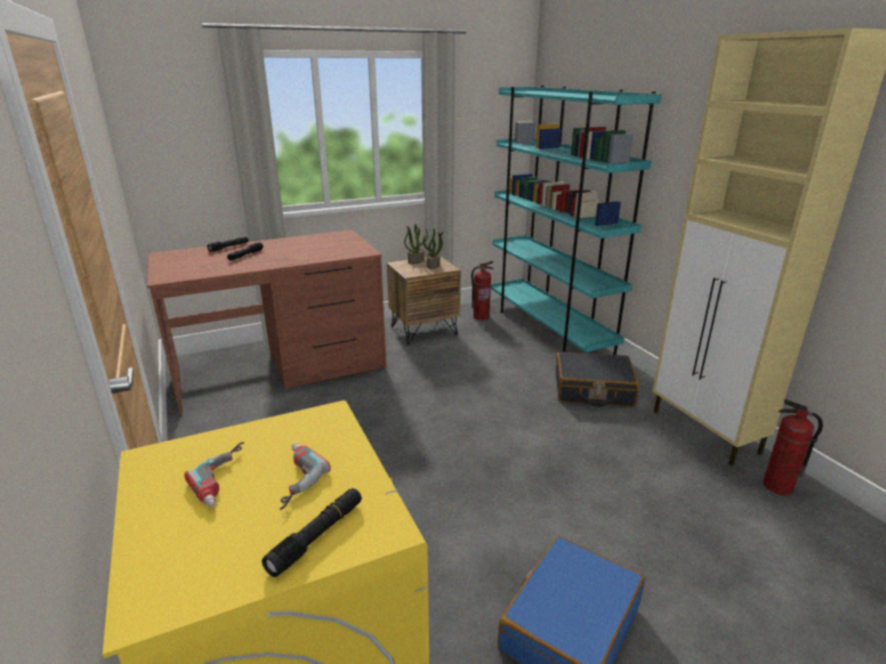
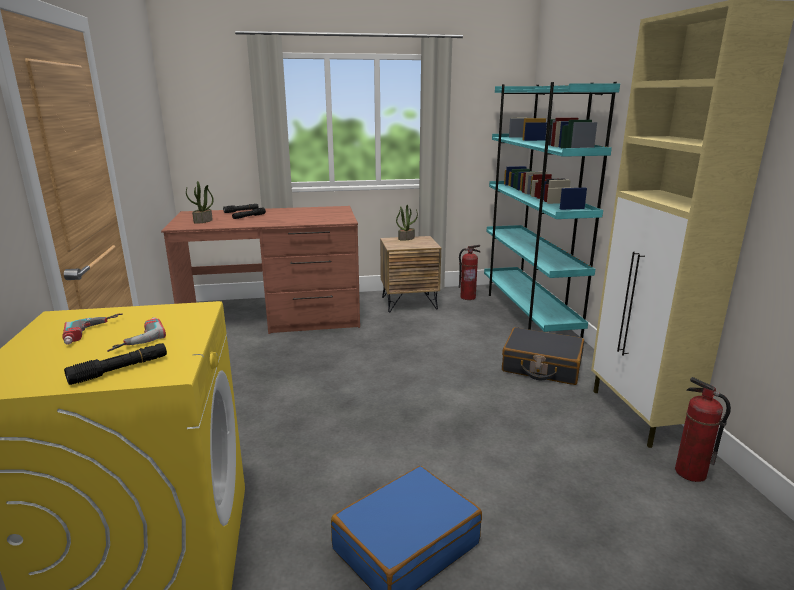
camera: 15 degrees right, 5 degrees down
potted plant [423,228,444,269] -> potted plant moved to [186,181,214,224]

